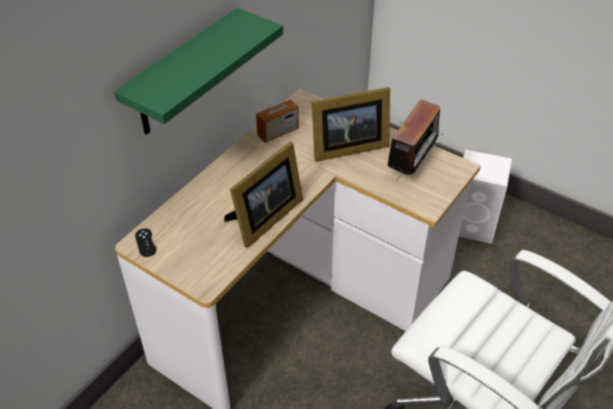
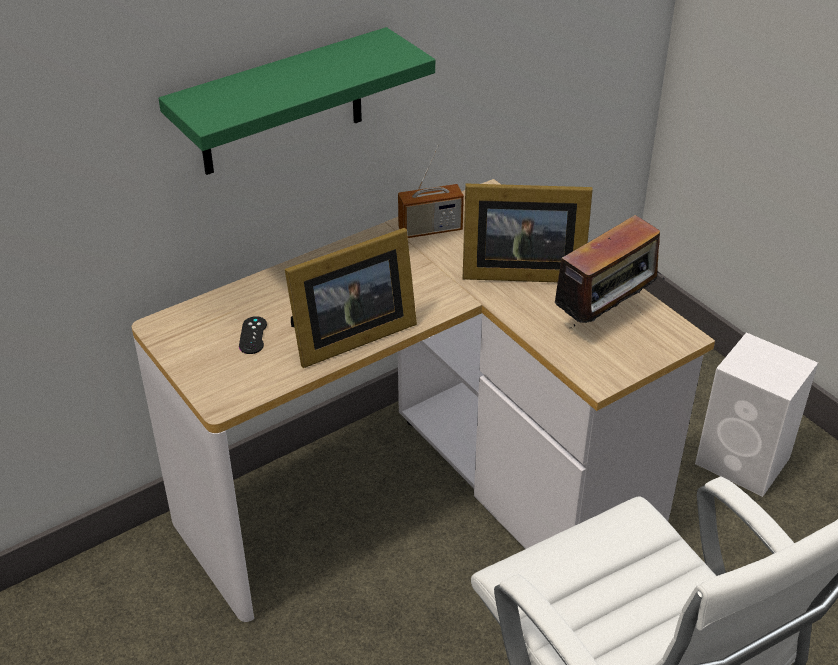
camera: 20 degrees right, 5 degrees down
black game controller [135,228,157,257] -> black game controller moved to [239,316,267,354]

